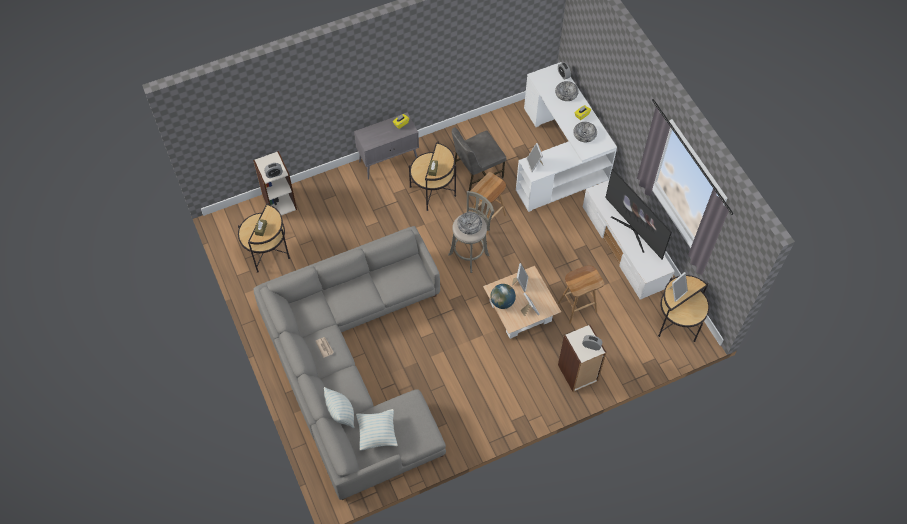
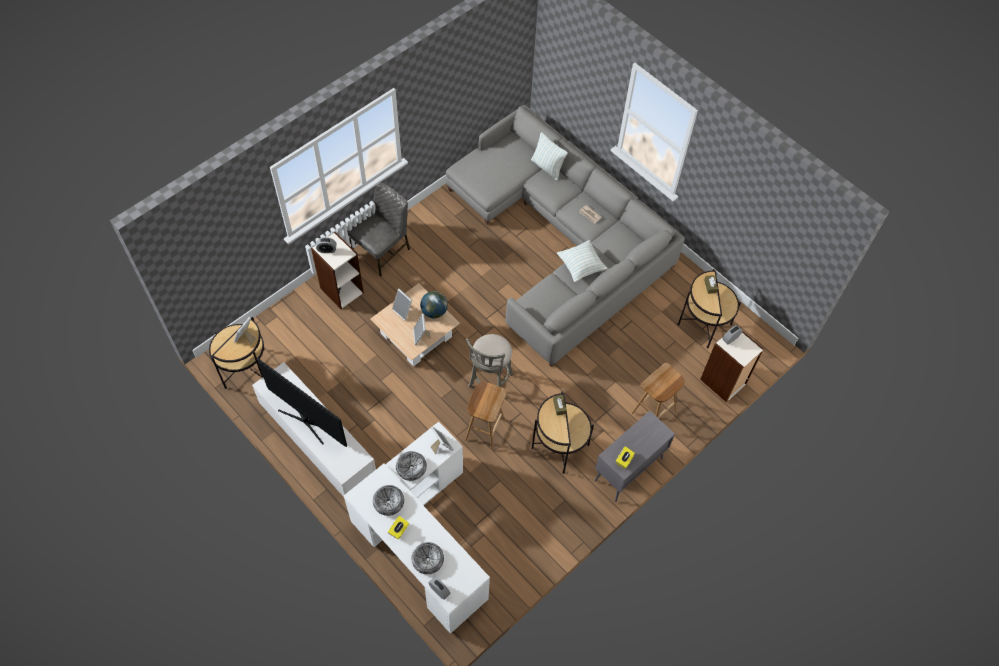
camera: 160 degrees right, 0 degrees up
pillow [356,409,398,450] -> pillow moved to [557,240,608,282]
grey chair [452,127,507,191] -> grey chair moved to [347,182,410,277]
bowl [457,212,482,235] -> bowl moved to [396,451,427,481]
brown stool [558,265,604,324] -> brown stool moved to [631,363,685,418]

